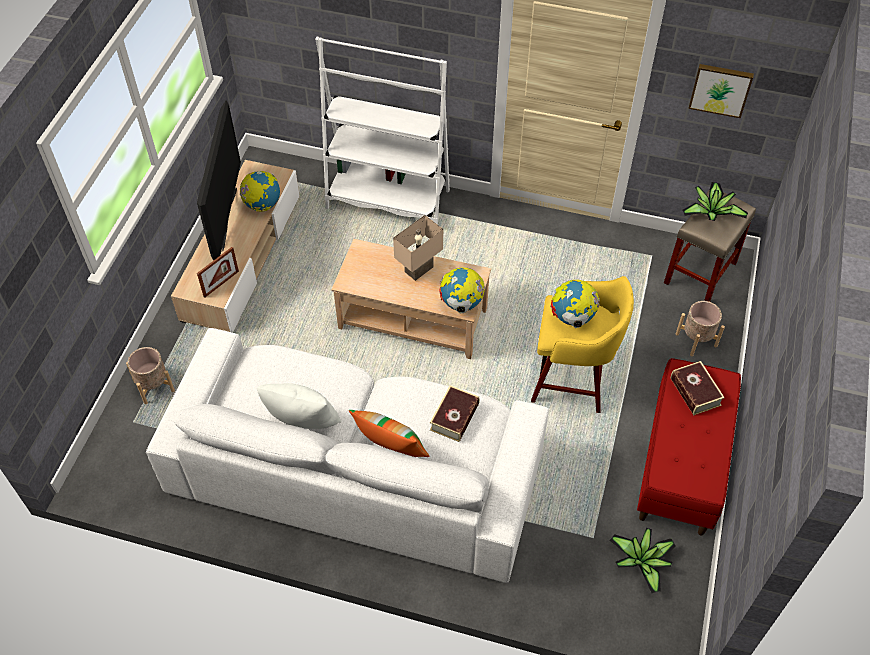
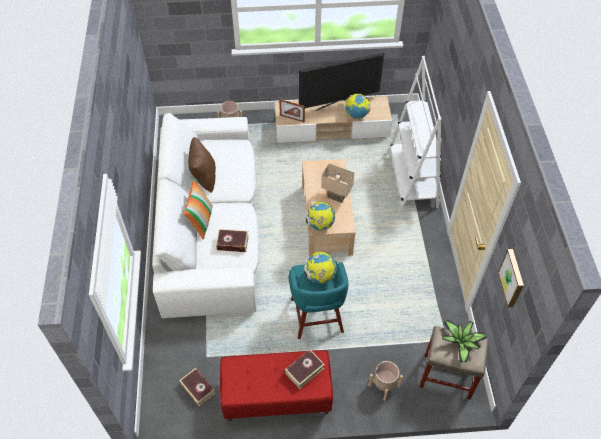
camera: 70 degrees right, 0 degrees up
white pillow [257,383,341,429] -> brown pillow [188,137,216,193]
yellow stool [531,276,634,413] -> turquoise stool [289,261,349,339]
potted plant [609,528,676,593] -> book [179,368,216,406]

